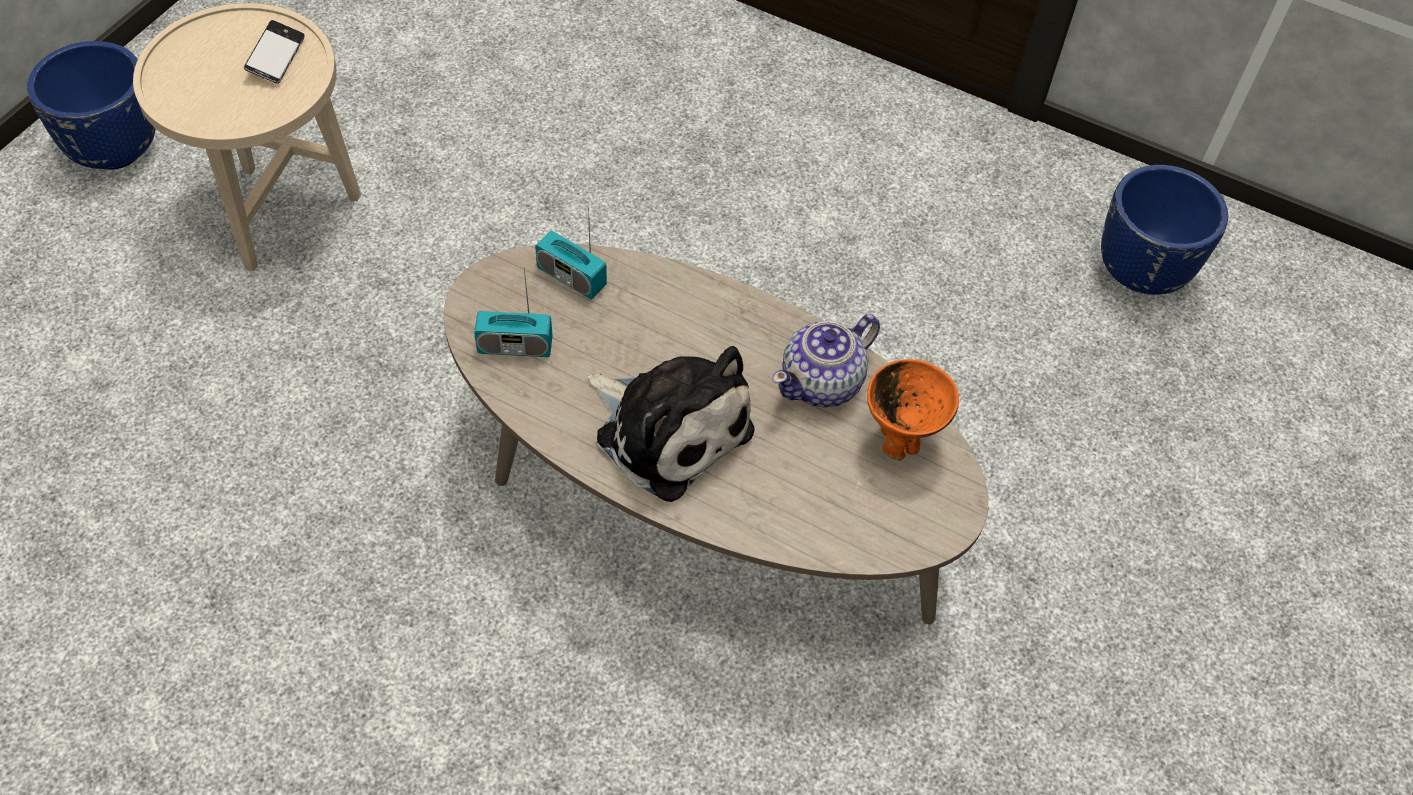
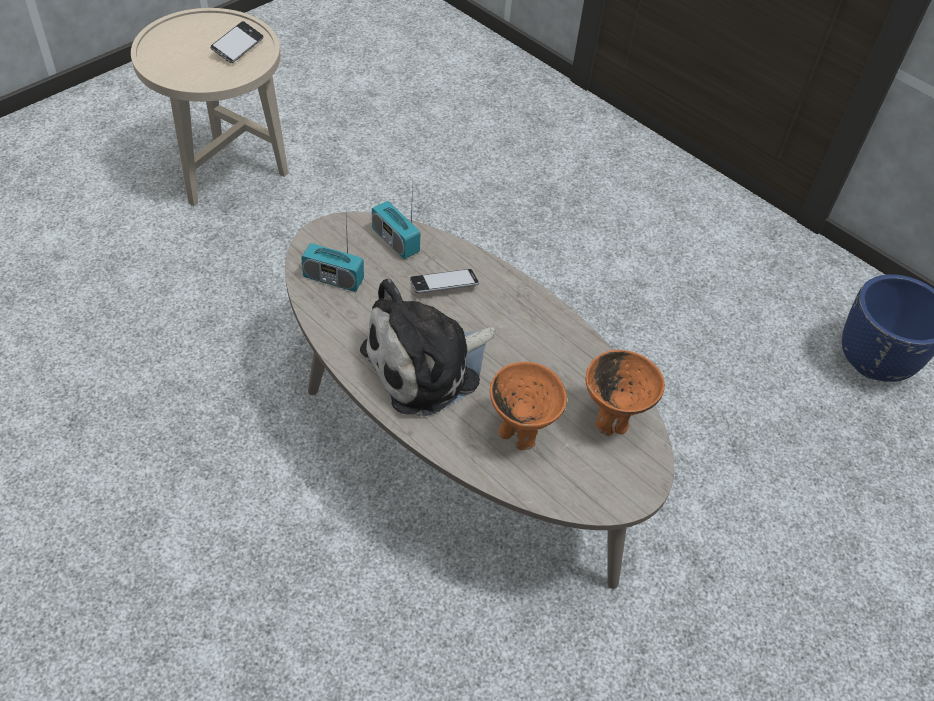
camera: 15 degrees right, 5 degrees down
blue planter [27,41,156,170] -> none
plush toy [588,346,755,502] -> plush toy turned 90 degrees clockwise [360,279,495,416]
teapot [772,314,880,407] -> none
none -> phone [410,269,479,293]
none -> orange bowl [490,362,567,450]

